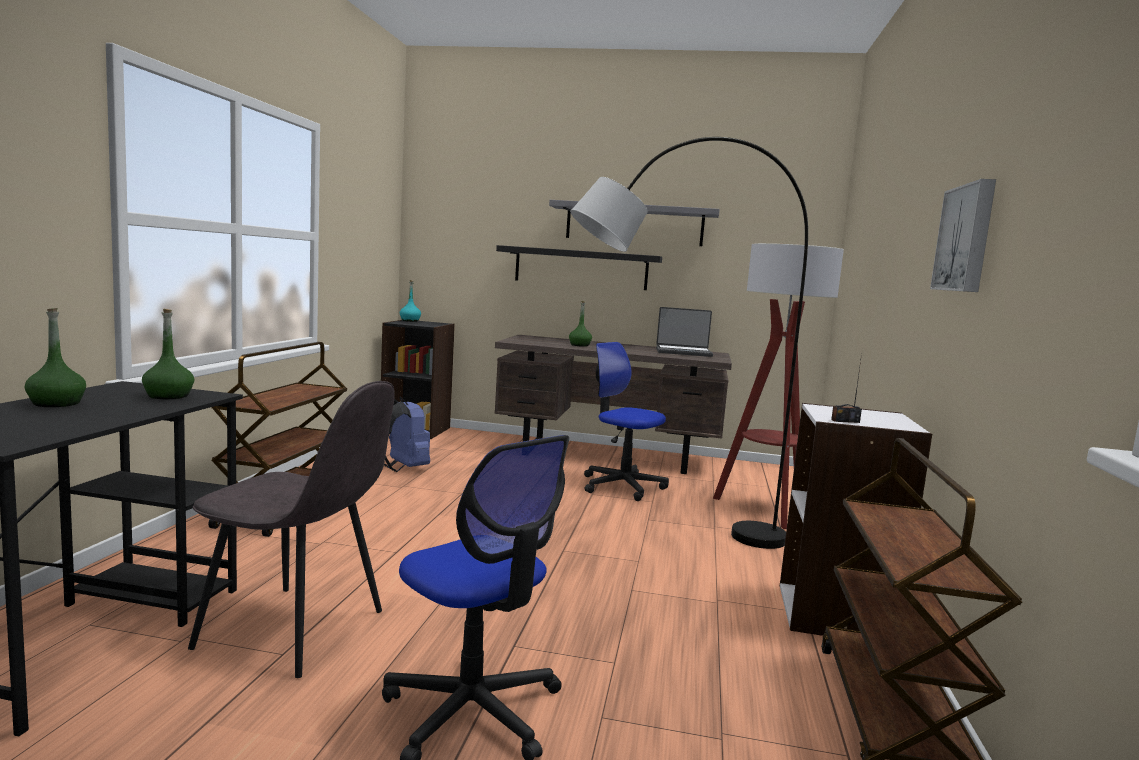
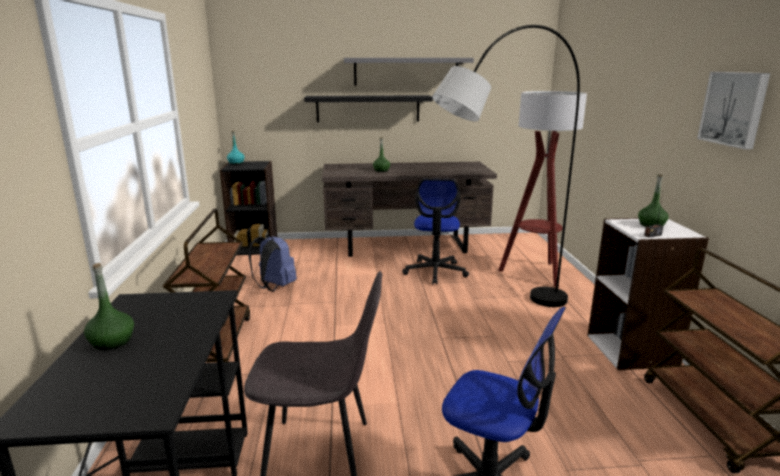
camera: 15 degrees left, 10 degrees up
green bottle [142,308,194,399] -> green bottle moved to [638,174,669,227]
office chair [584,342,669,501] -> office chair turned 105 degrees counterclockwise [402,178,469,285]
laptop [656,307,713,357] -> none

